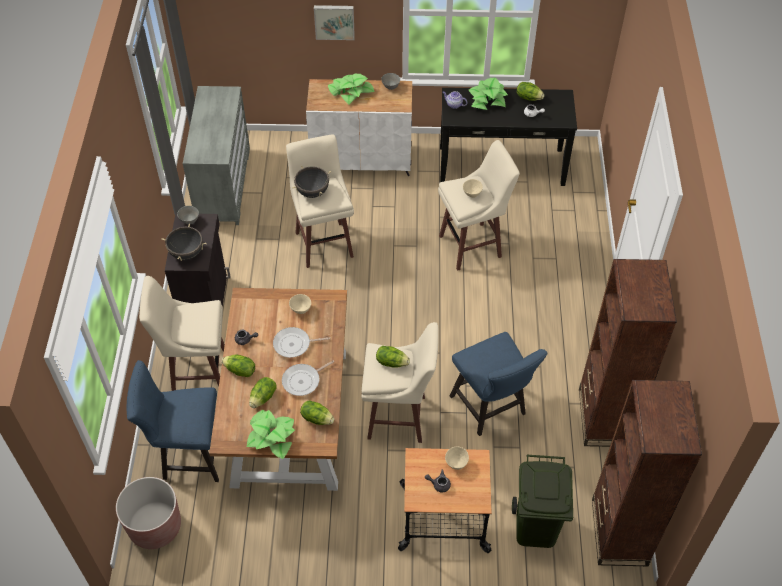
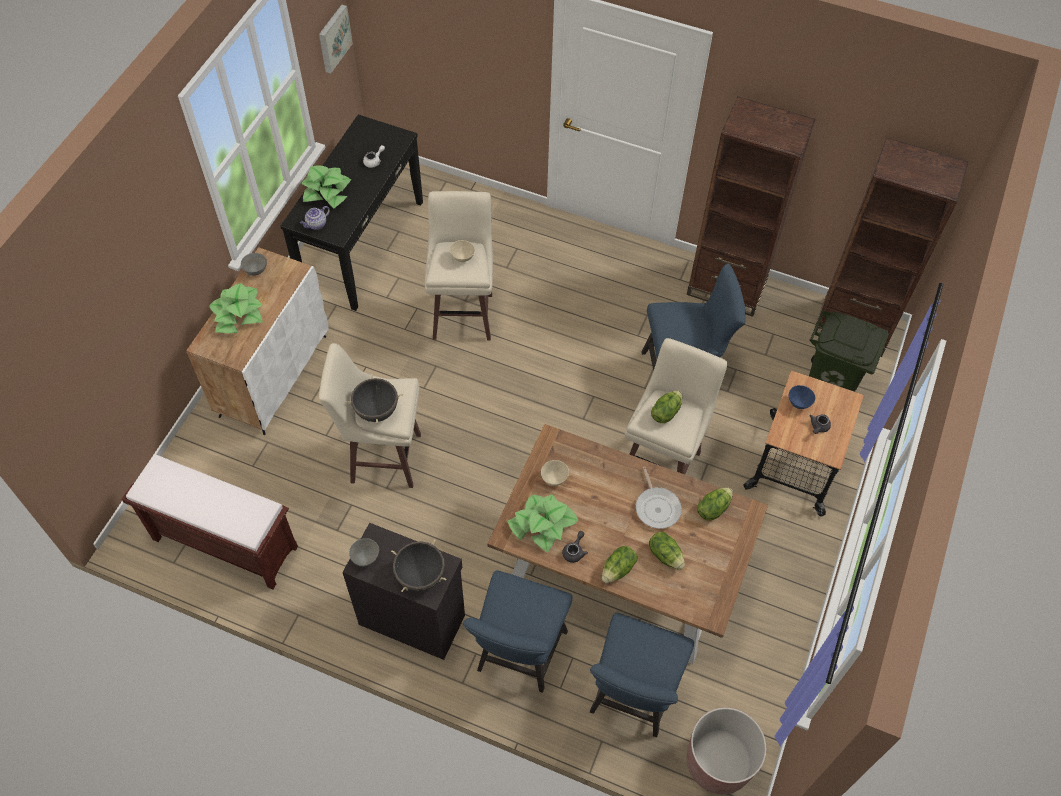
camera: 70 degrees left, 5 degrees up
beige stool [139,276,225,391] -> blue chair [463,571,572,693]
grey dresser [183,86,250,225] -> brown bench [122,454,298,589]
potted plant [247,410,295,459] -> potted plant moved to [507,495,578,553]
frying pan [273,327,330,358] -> none
picture [314,5,355,40] -> picture moved to [319,5,353,74]
beige bowl [445,447,469,470] -> blue bowl [789,385,815,409]
lettuce [517,82,544,101] -> none

